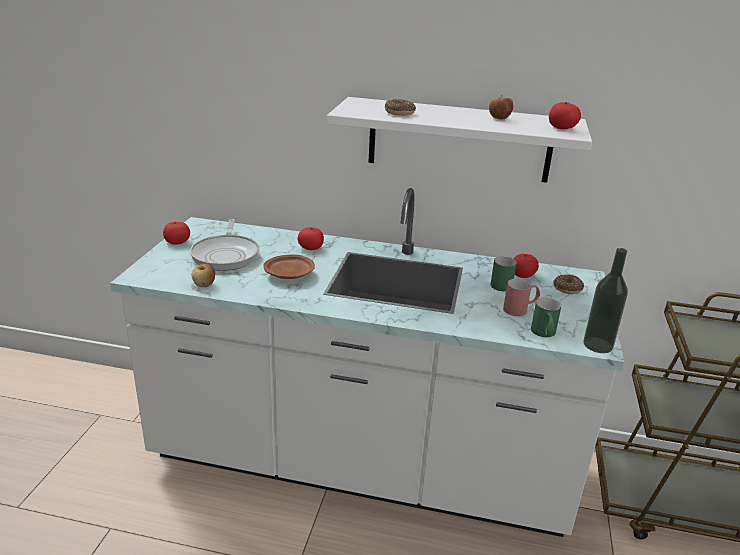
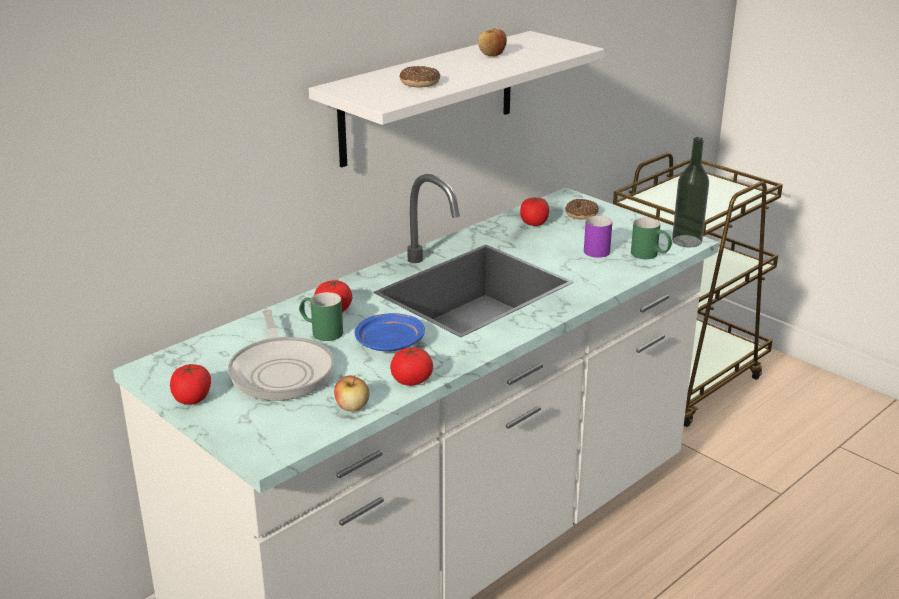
camera: 55 degrees left, 0 degrees up
frying pan [190,219,259,271] -> frying pan turned 45 degrees clockwise [228,310,334,401]
brown plate [263,255,315,279] -> blue plate [354,313,425,351]
green mug [491,256,517,291] -> green mug moved to [299,292,343,341]
red mug [503,279,540,316] -> purple mug [584,216,612,258]
tomato [549,102,581,129] -> tomato moved to [390,347,433,386]

